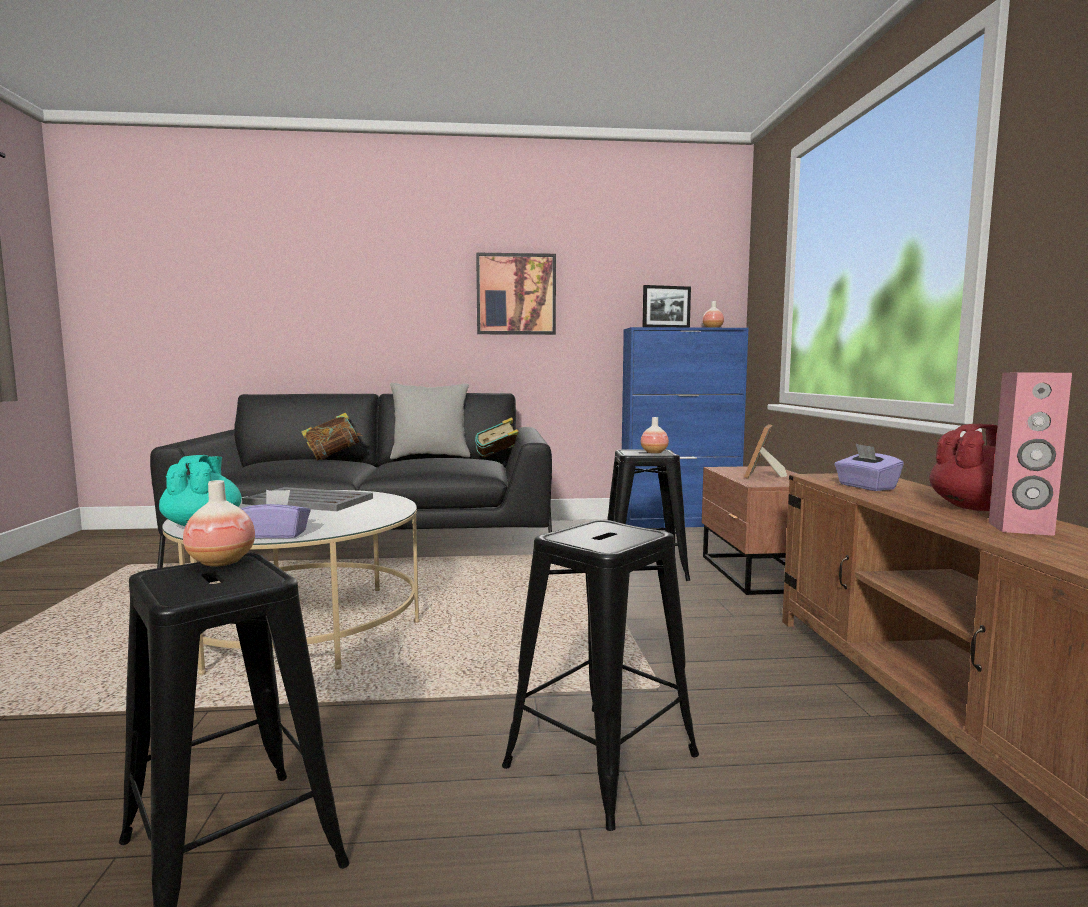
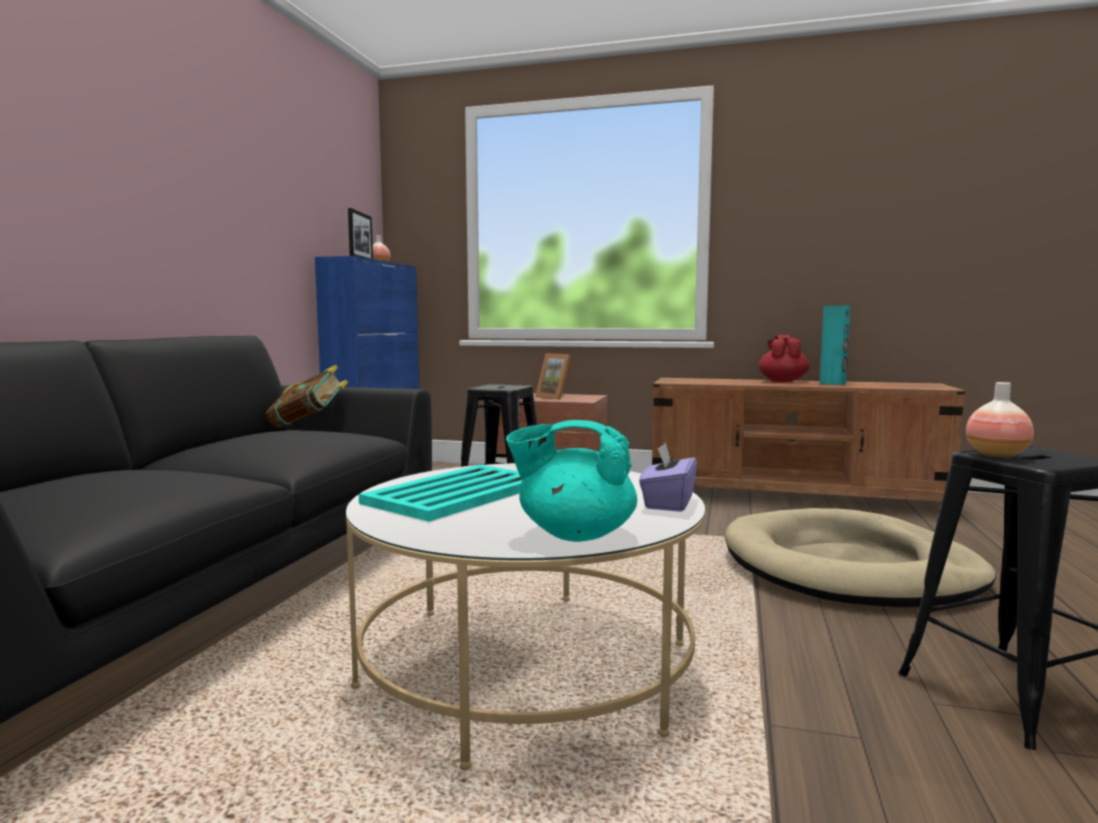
camera: 70 degrees left, 0 degrees up
grey tray [242,487,373,511] -> turquoise tray [359,465,522,522]
book [301,413,362,461] -> none
grey pillow [390,383,471,459] -> none
picture [476,253,556,335] -> none
black stool [502,520,699,831] -> beige dog bed [725,508,996,607]
vase [641,417,669,454] -> none
purple tissue box [834,444,904,491] -> none
pink speaker [989,373,1072,536] -> turquoise speaker [820,305,851,385]

